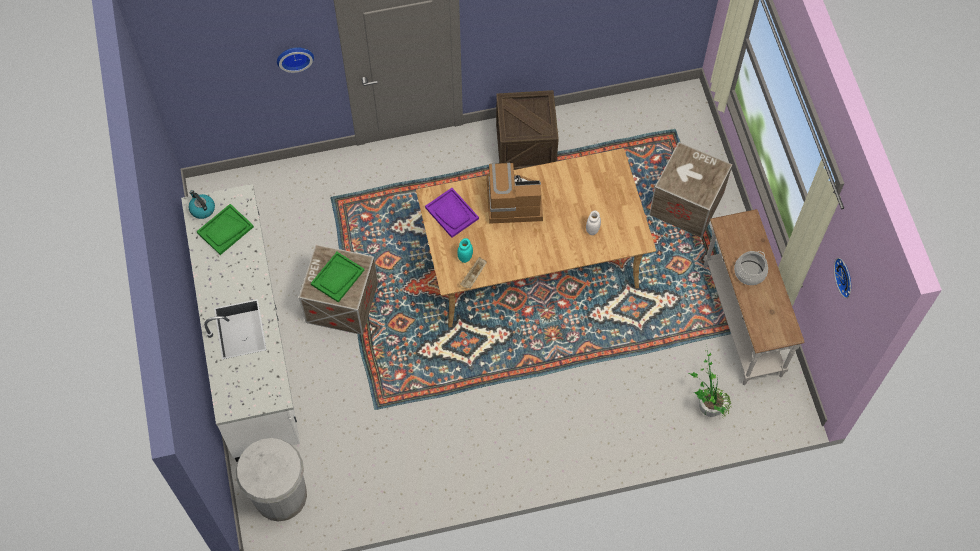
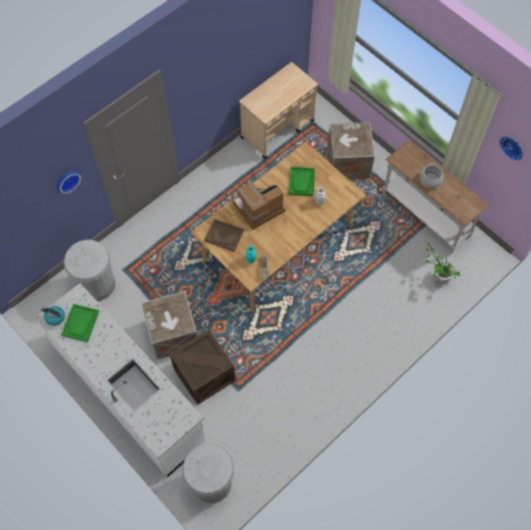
camera: 30 degrees left, 0 degrees up
green tray [311,252,364,303] -> green tray moved to [289,167,315,196]
purple tray [425,188,479,238] -> brown tray [204,219,244,251]
crate [496,90,559,170] -> crate moved to [169,329,236,405]
none -> white trash can [64,240,115,301]
none -> beige cart [239,62,318,159]

